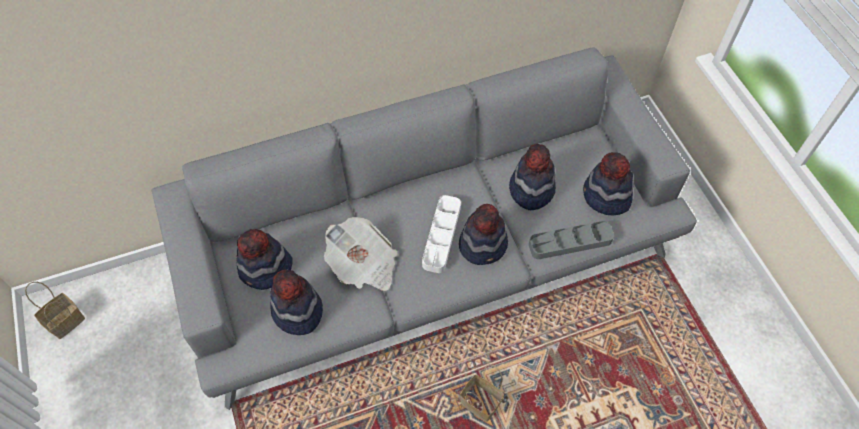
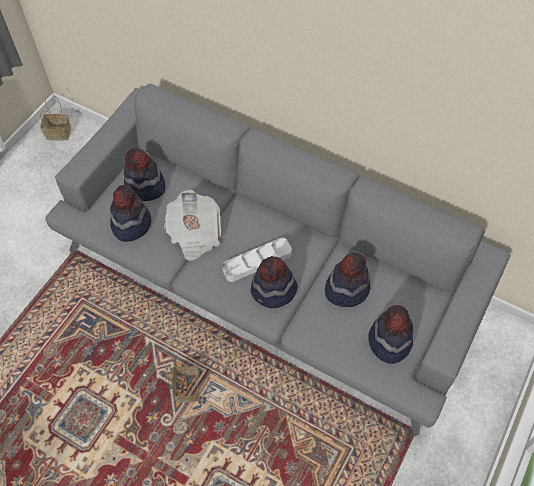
camera: 50 degrees right, 0 degrees up
grey tray [529,221,614,259] -> none

